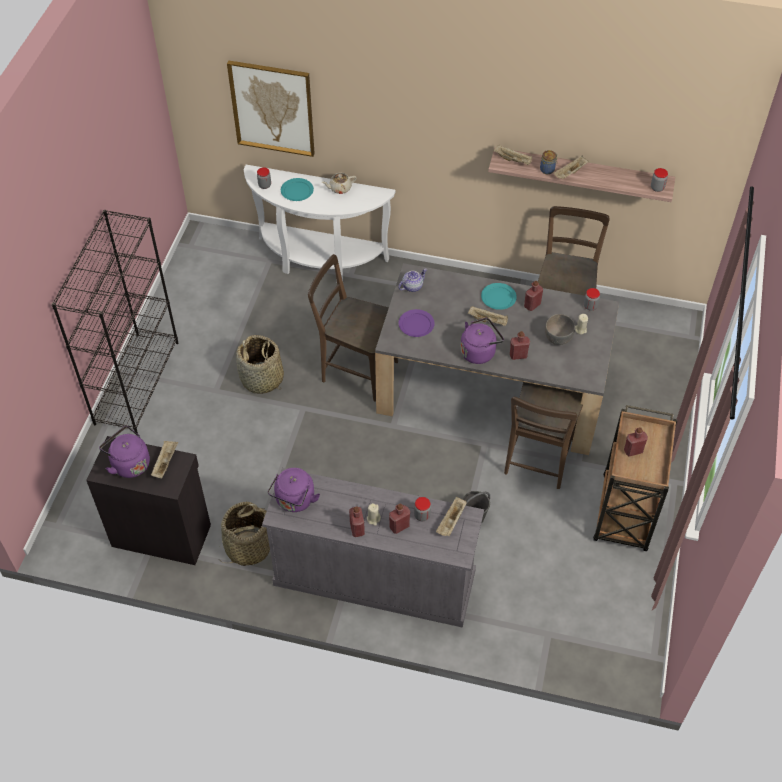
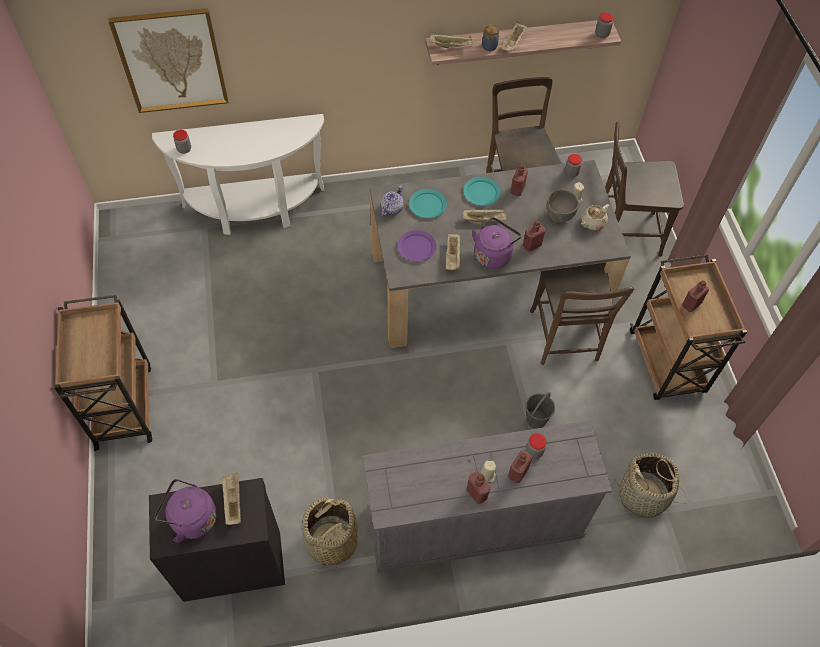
camera: 25 degrees left, 5 degrees up
black bookcase [52,210,178,433] -> brown cart [54,295,153,451]
basket [236,335,284,394] -> basket moved to [615,453,687,518]
purple kettle [268,468,320,512] -> none
turquoise plate [281,178,314,201] -> turquoise plate moved to [409,189,447,218]
brown chair [308,254,398,402] -> brown chair moved to [605,122,684,256]
beige teapot [322,173,357,194] -> beige teapot moved to [581,204,609,230]
beige tray [436,497,467,536] -> beige tray moved to [446,233,460,270]

